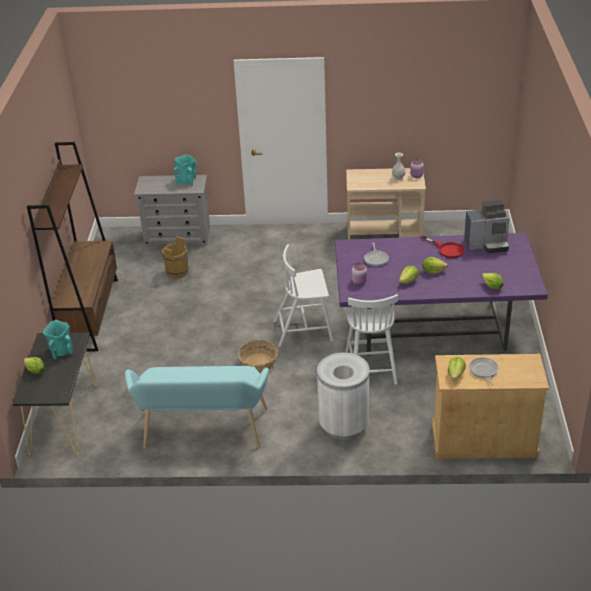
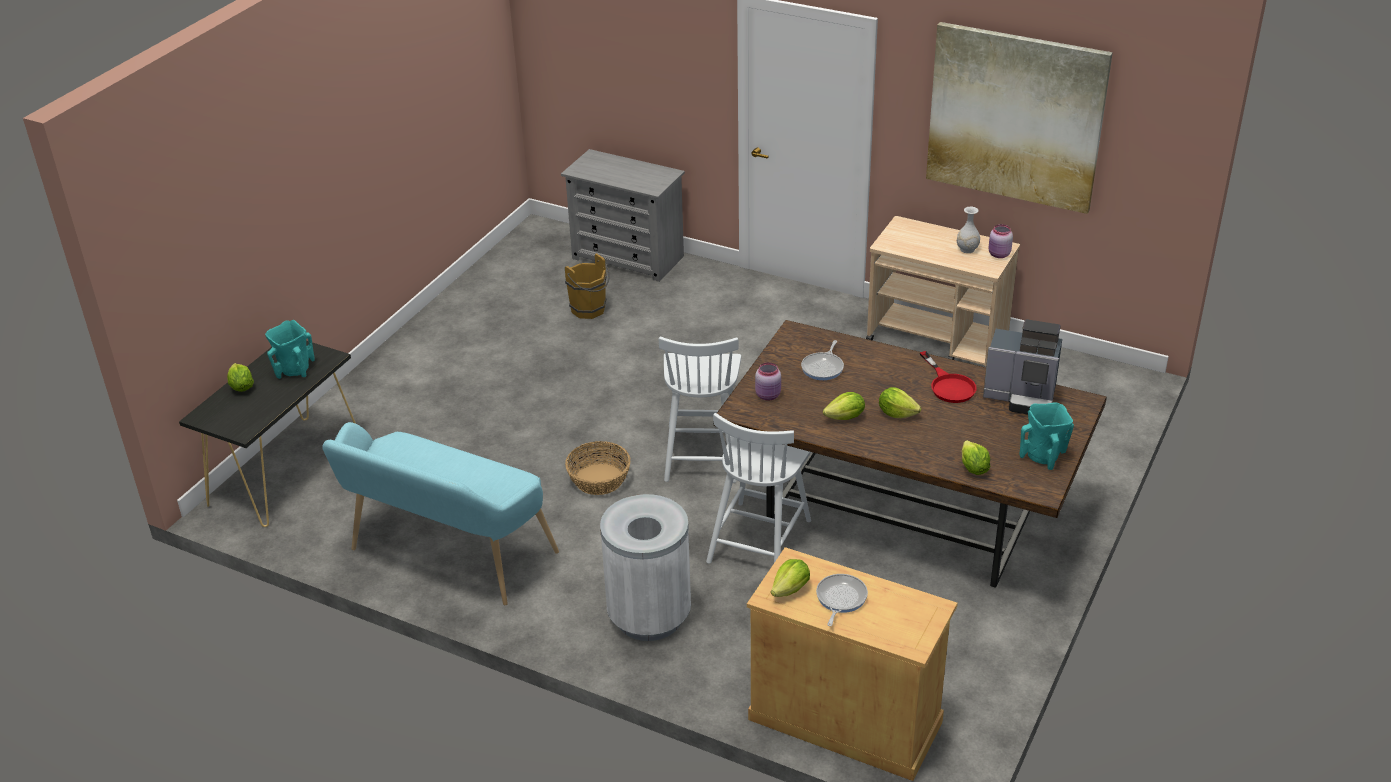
camera: 25 degrees right, 0 degrees up
brown bookcase [27,142,118,351] -> none
turquoise vase [174,155,196,186] -> turquoise vase moved to [1020,402,1074,470]
white chair [274,244,333,347] -> white chair turned 105 degrees counterclockwise [659,337,741,483]
purple dining table [335,233,548,356] -> brown dining table [713,320,1107,588]
none -> picture [926,22,1113,214]

